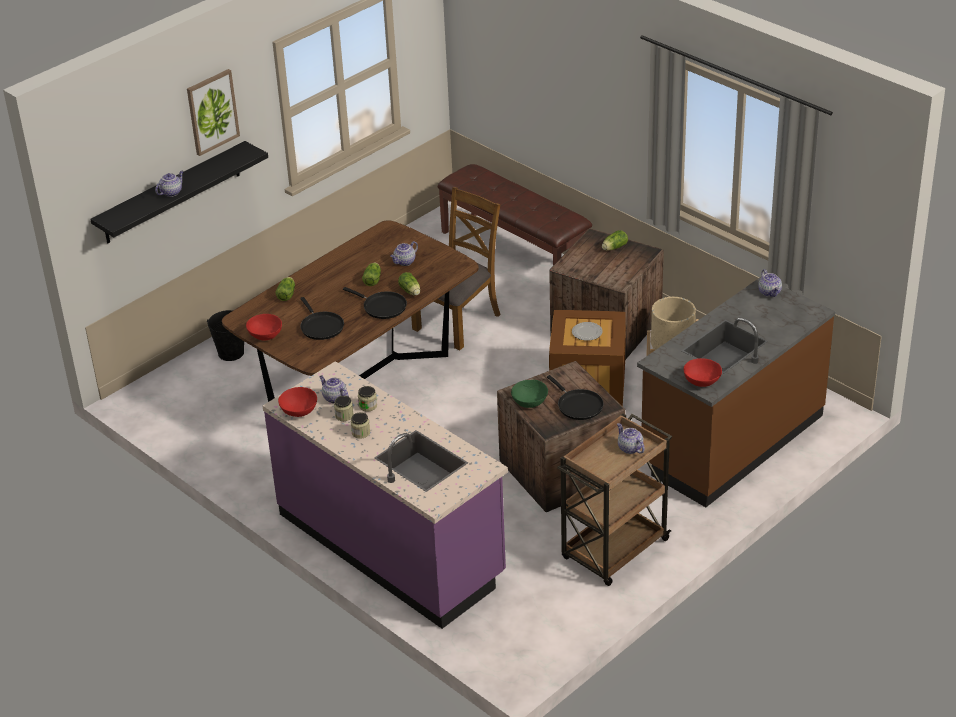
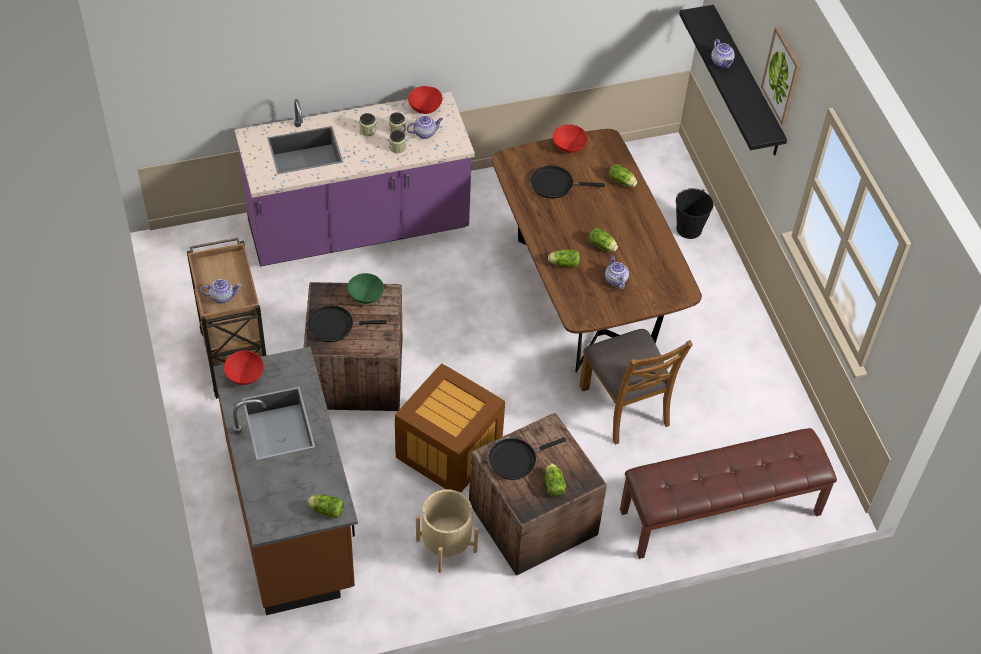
camera: 115 degrees right, 15 degrees up
black frying pan [343,287,407,319] -> black frying pan moved to [489,437,566,480]
plate [572,322,603,341] -> none
teapot [758,269,782,297] -> lettuce [307,495,344,518]

